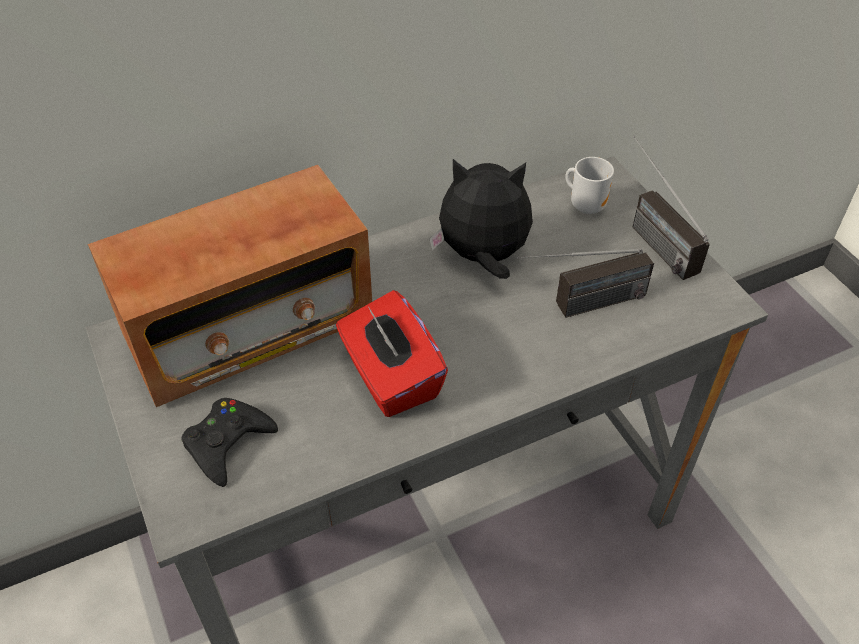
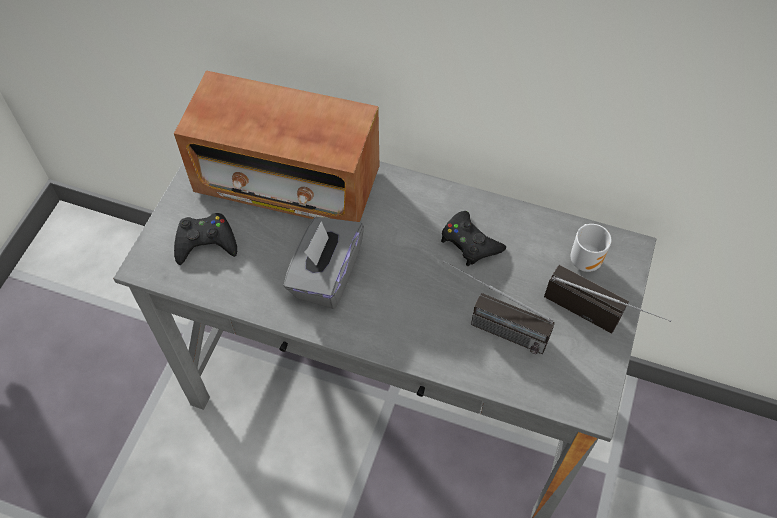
camera: 45 degrees right, 10 degrees up
red tissue box [336,290,448,417] -> grey tissue box [283,217,364,309]
plush toy [429,159,533,279] -> black game controller [441,211,506,266]
radio [633,136,710,280] -> radio turned 105 degrees clockwise [544,265,671,334]

